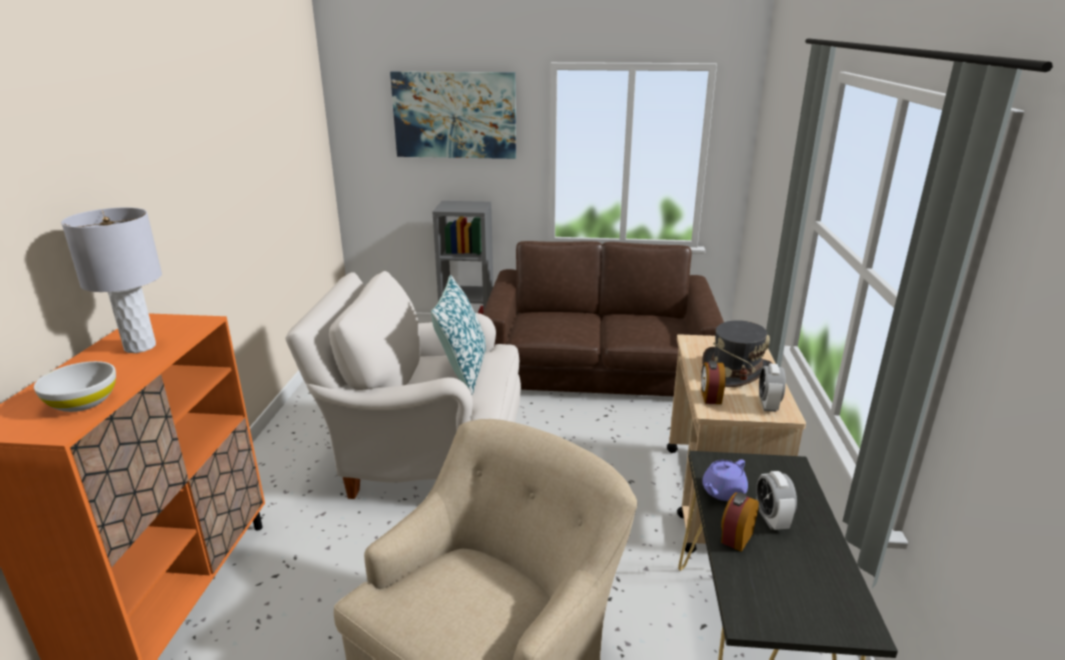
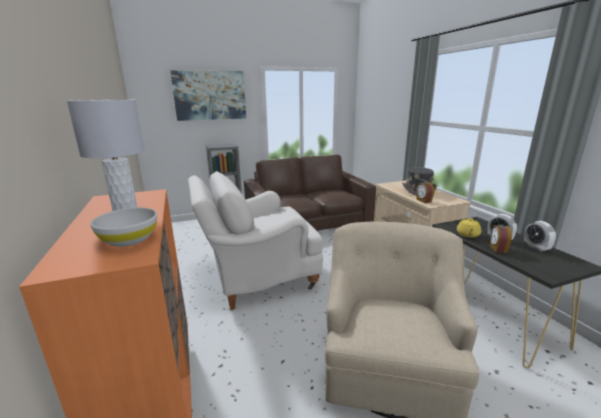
camera: 25 degrees left, 5 degrees down
pillow [431,275,486,395] -> none
purple teapot [702,459,748,501] -> yellow teapot [457,218,481,238]
alarm clock [759,364,786,412] -> alarm clock moved to [524,221,556,252]

